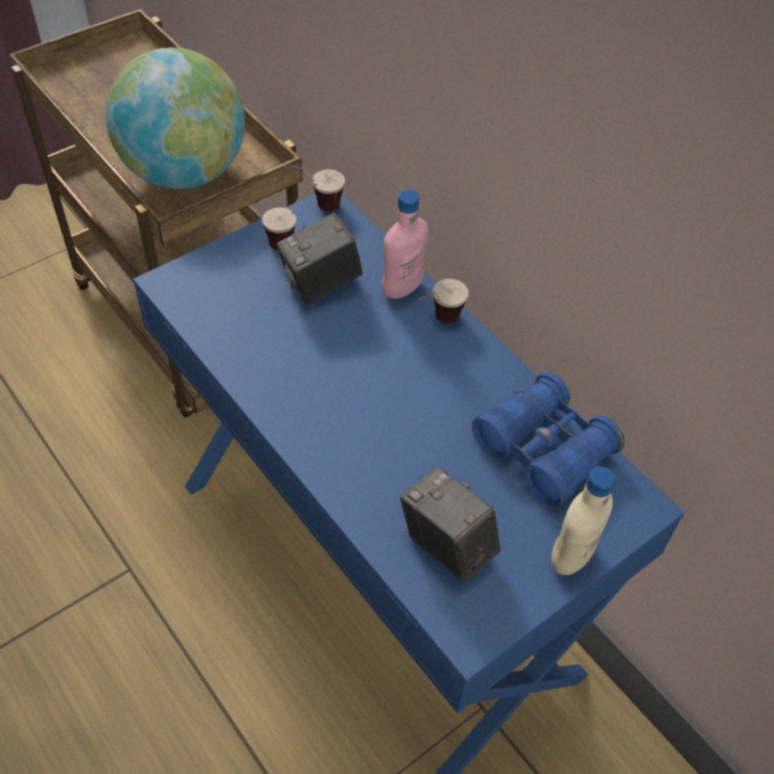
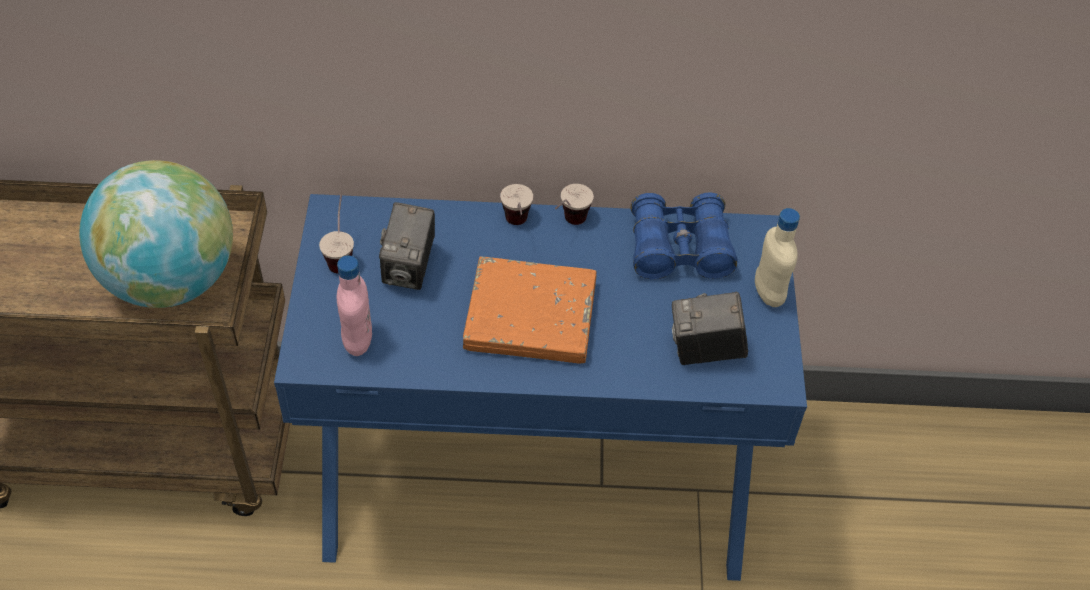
camera: 50 degrees left, 0 degrees up
cup [284,165,345,212] -> cup moved to [555,184,594,225]
pink bottle [382,190,428,299] -> pink bottle moved to [337,256,372,356]
none -> orange book [463,257,597,364]

